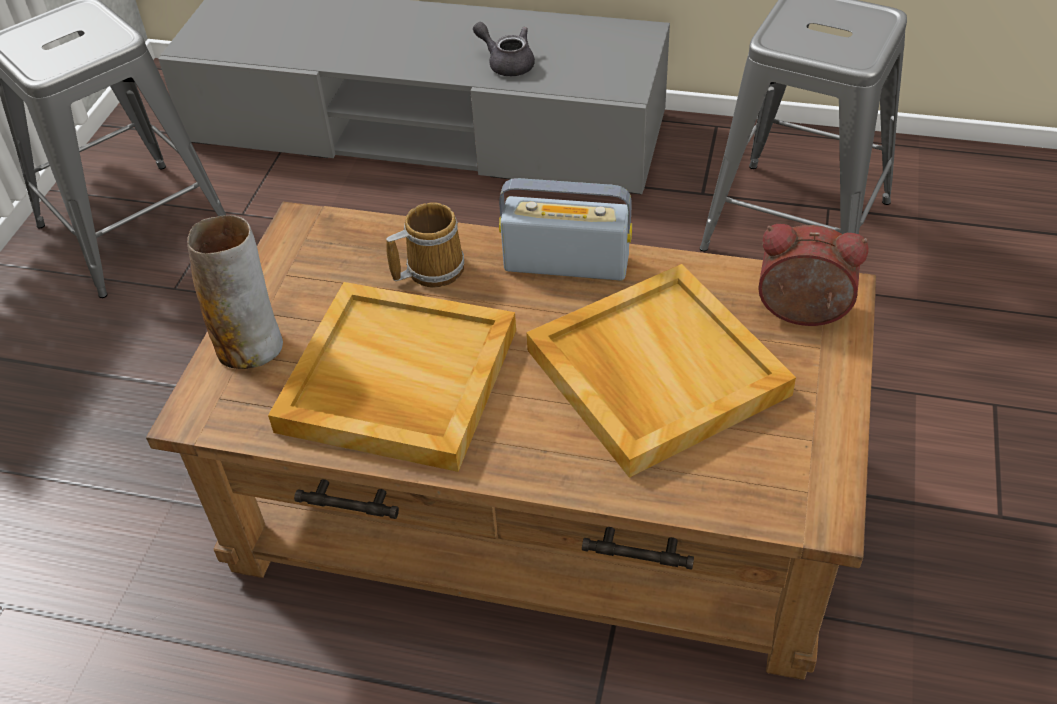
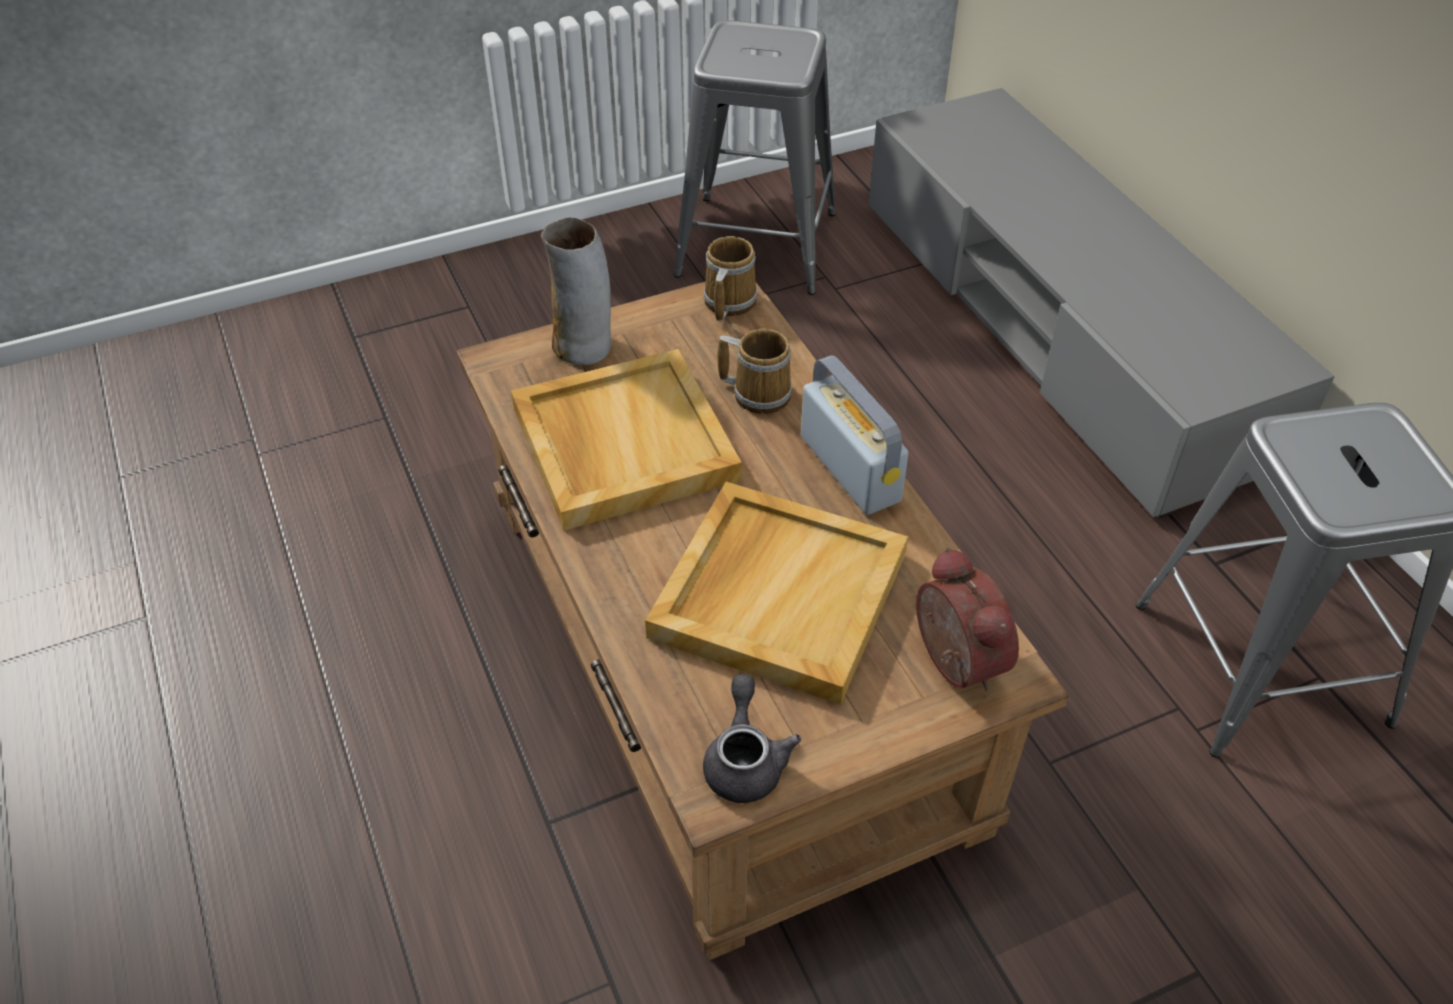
camera: 50 degrees right, 0 degrees up
grey teapot [473,22,535,76] -> grey teapot moved to [703,674,801,803]
none -> mug [704,236,758,321]

